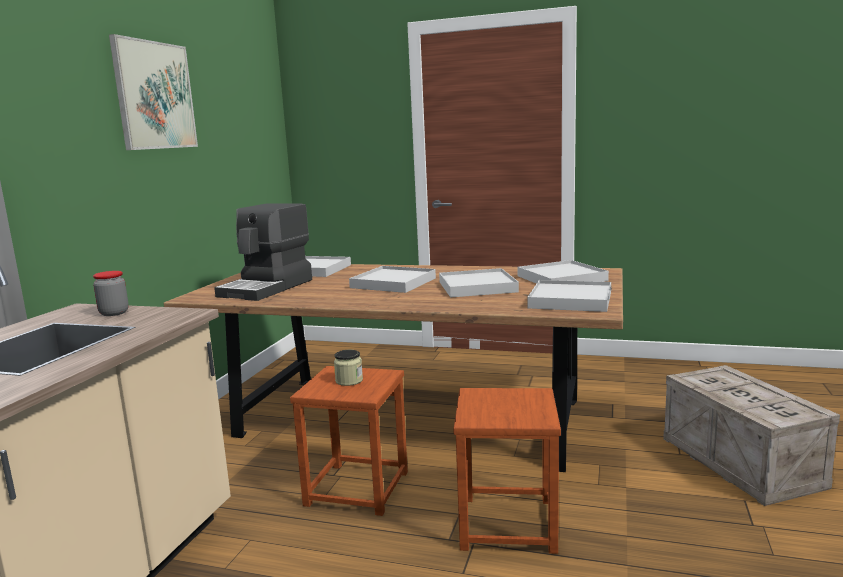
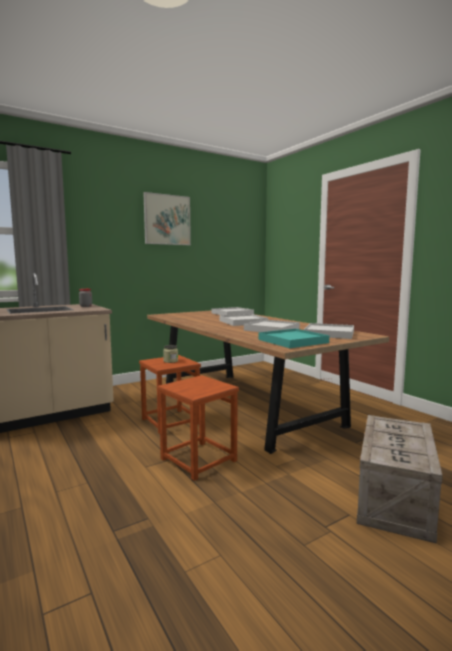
camera: 40 degrees right, 5 degrees down
coffee machine [214,203,312,301] -> none
white tray [528,280,611,312] -> turquoise tray [258,329,329,348]

